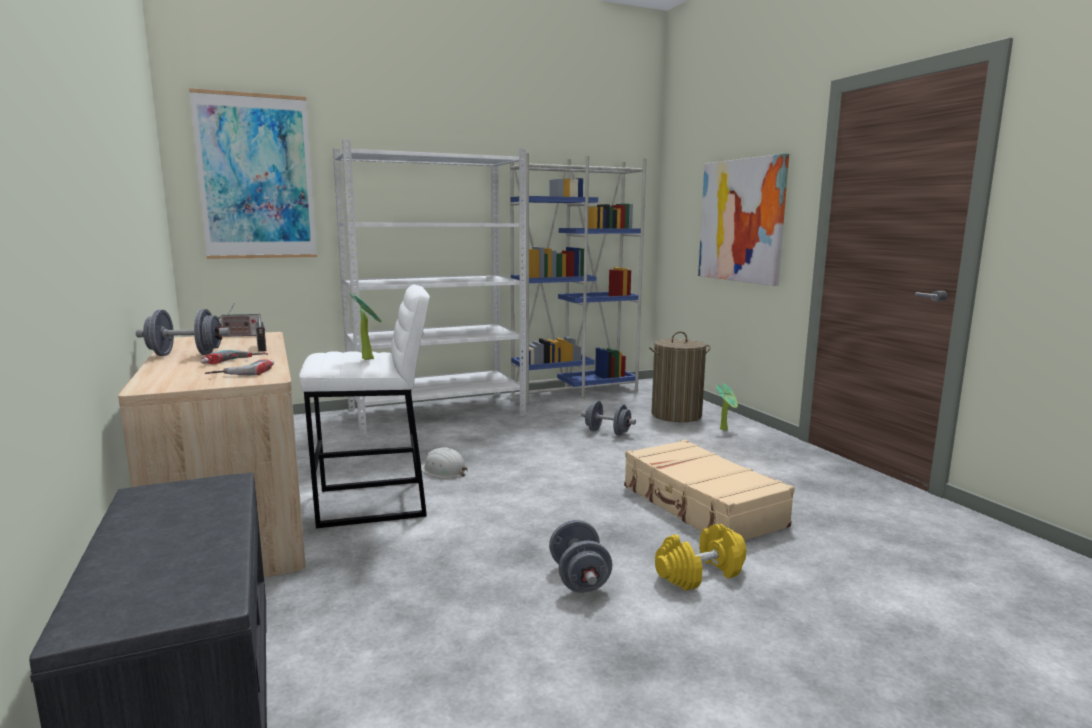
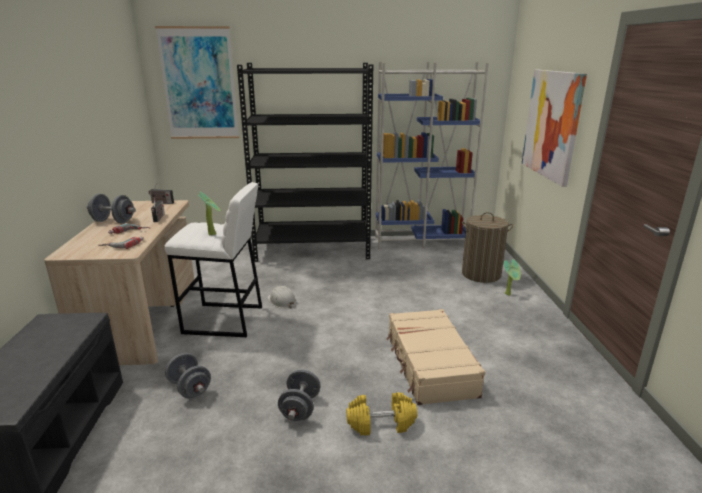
camera: 20 degrees right, 10 degrees up
white bookcase [333,139,526,435] -> black bookcase [237,63,373,262]
grey dumbbell [581,401,636,436] -> grey dumbbell moved to [165,353,211,398]

